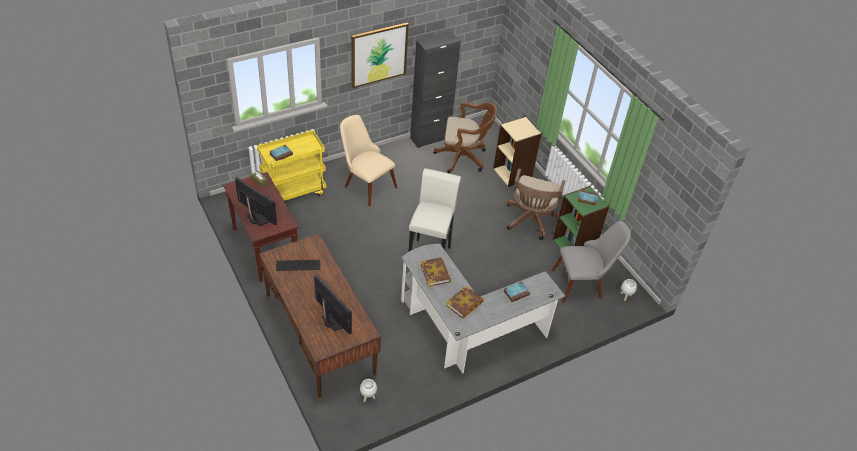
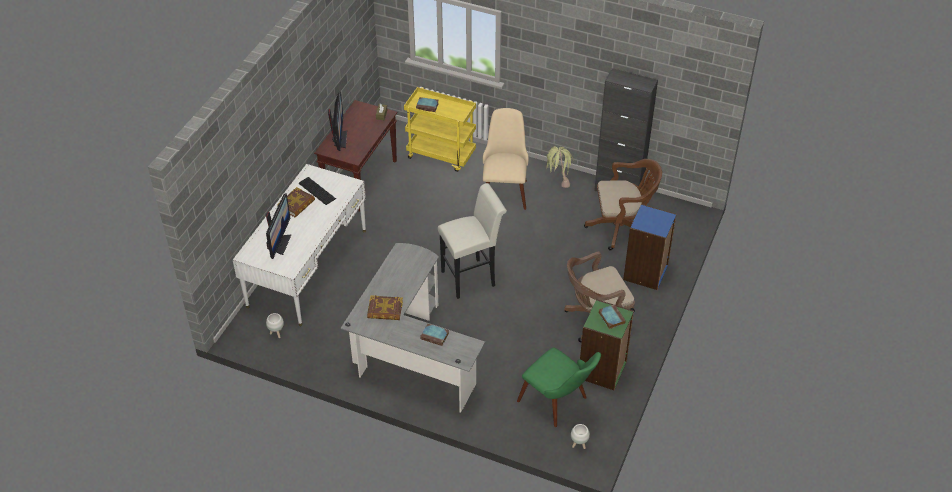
camera: 55 degrees right, 0 degrees up
brown desk [259,234,381,401] -> white desk [233,164,366,326]
picture [351,23,409,88] -> none
book [420,258,451,287] -> book moved to [277,187,315,217]
brown office chair [433,102,497,173] -> brown office chair turned 60 degrees counterclockwise [584,159,662,251]
beige bookcase [493,116,542,187] -> blue bookcase [623,204,677,290]
grey chair [552,221,631,303] -> green chair [517,348,601,427]
none -> potted plant [546,146,574,188]

